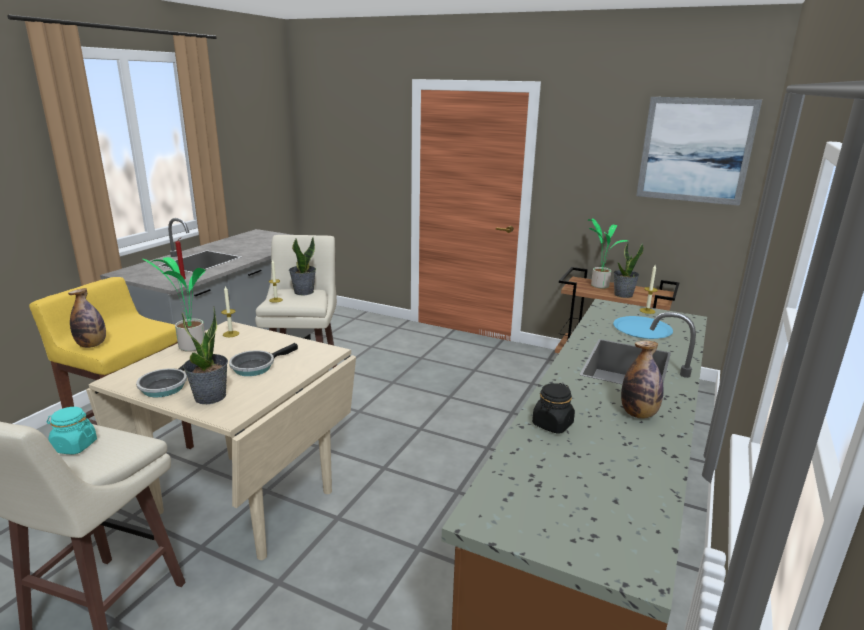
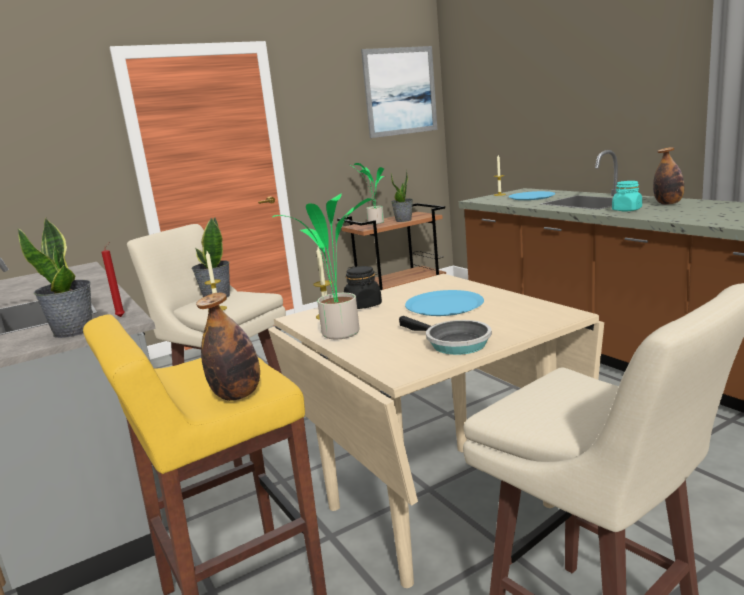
camera: 55 degrees left, 5 degrees down
turquoise jar [47,407,97,454] -> turquoise jar moved to [612,181,642,211]
potted plant [182,307,228,404] -> potted plant moved to [17,217,92,338]
frying pan [229,343,298,376] -> blue plate [405,290,484,316]
black jar [532,383,575,434] -> black jar moved to [344,266,382,309]

